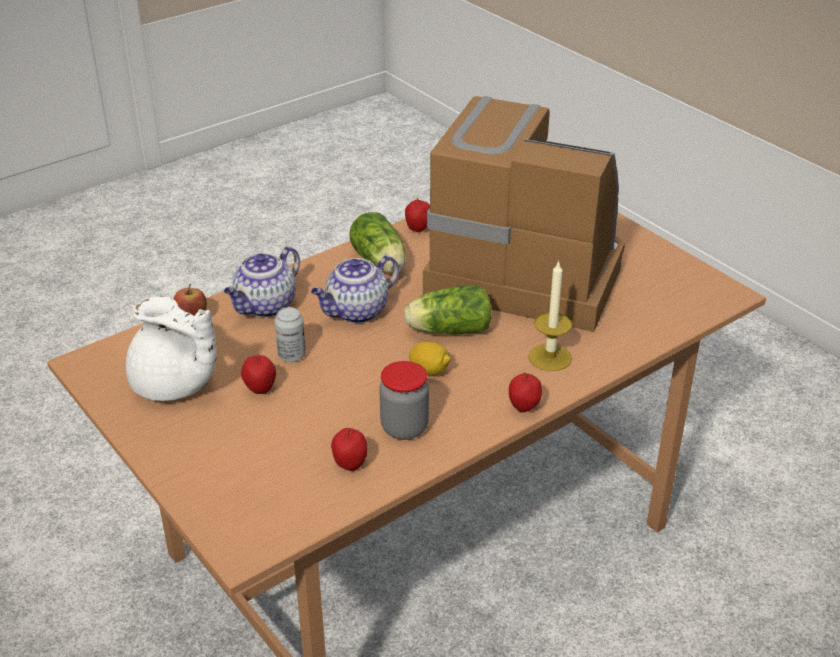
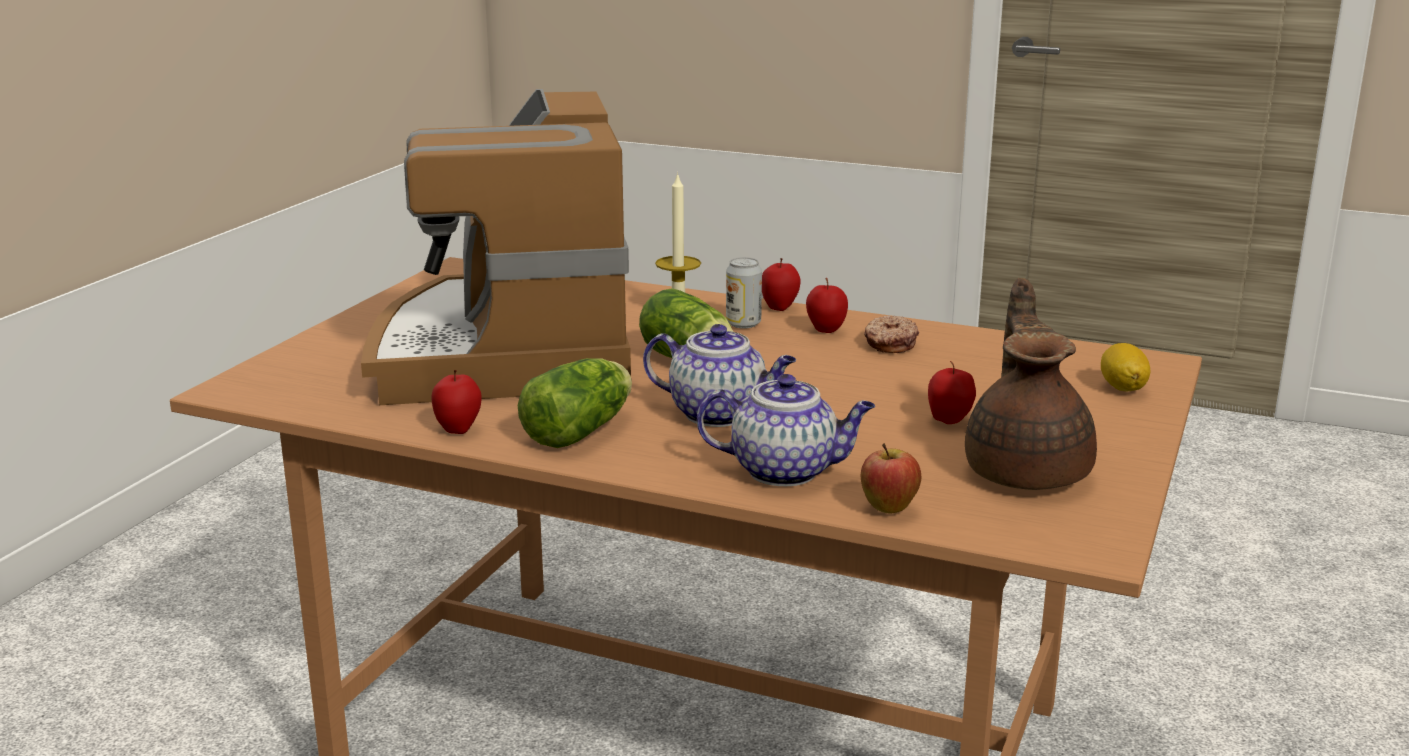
camera: 120 degrees left, 15 degrees down
white teapot [126,296,217,401] -> brown teapot [965,278,1097,490]
can [275,307,306,362] -> can moved to [726,257,762,329]
apple [331,428,367,471] -> apple moved to [806,278,848,333]
jar [379,361,429,440] -> donut [864,315,919,353]
lemon [409,342,451,376] -> lemon moved to [1101,343,1150,391]

